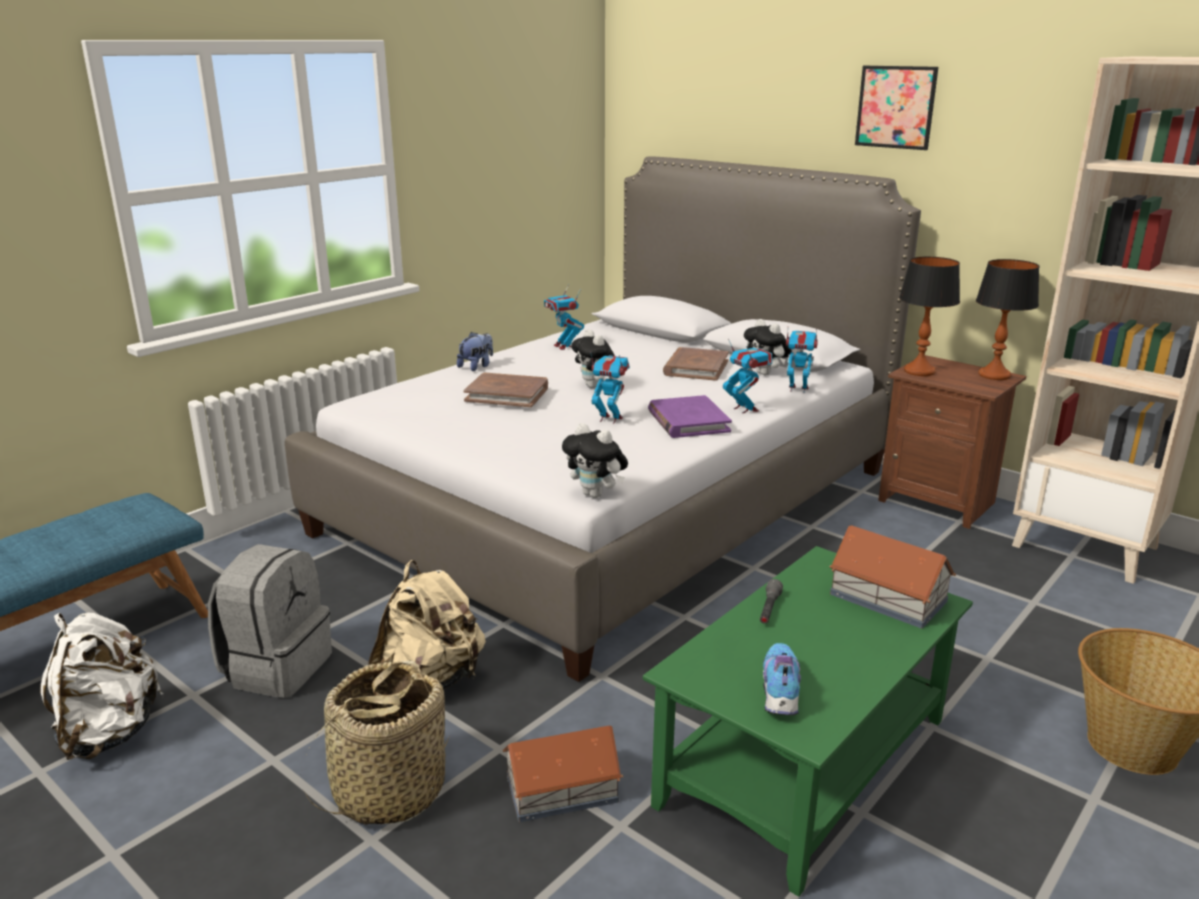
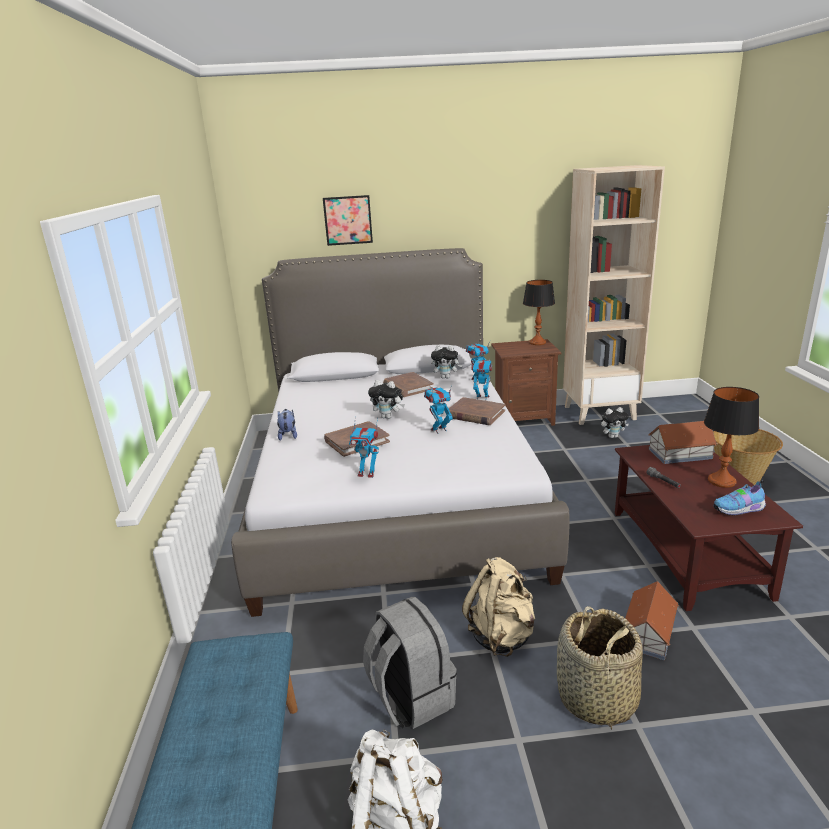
camera: 45 degrees left, 0 degrees up
toy robot [544,284,584,350] -> toy robot moved to [349,416,379,478]
plush toy [562,423,628,498] -> plush toy moved to [601,407,629,438]
green coffee table [643,546,973,897] -> brown coffee table [615,445,803,611]
purple book [648,395,732,438] -> brown book [449,397,505,425]
shoe [763,643,801,715] -> shoe turned 60 degrees counterclockwise [713,480,766,515]
picture [855,66,938,150] -> picture moved to [323,195,373,246]
table lamp [899,257,960,376] -> table lamp moved to [704,387,759,488]

